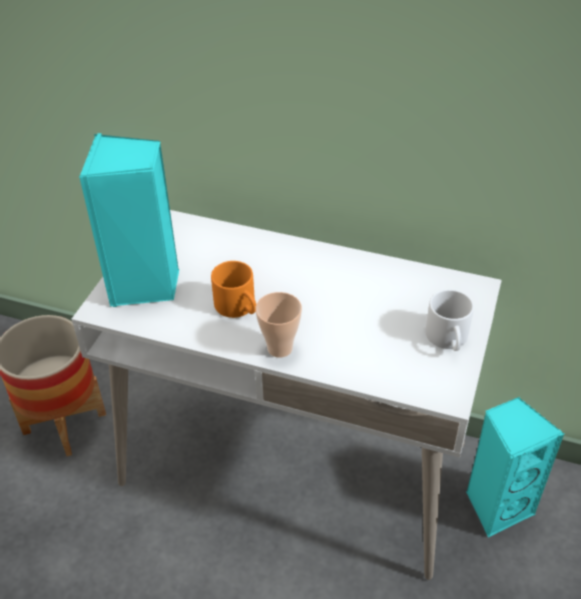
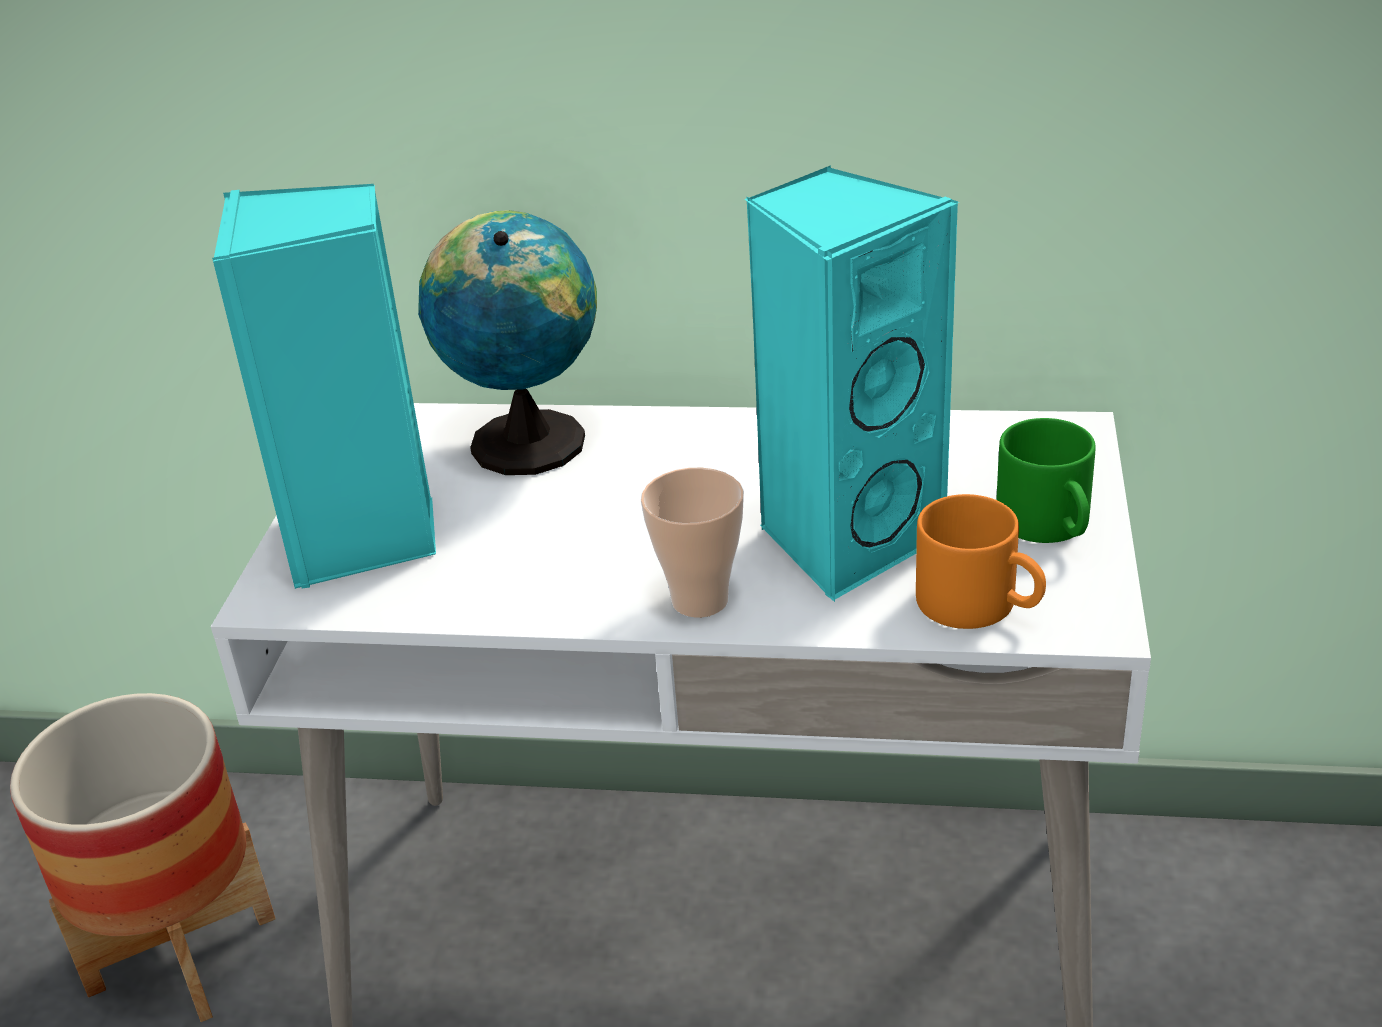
camera: 10 degrees left, 10 degrees down
orange mug [211,261,256,318] -> orange mug moved to [916,494,1046,629]
white mug [425,290,474,351] -> green mug [996,418,1096,543]
turquoise speaker [466,397,564,537] -> turquoise speaker moved to [745,165,959,602]
none -> globe [418,210,597,475]

